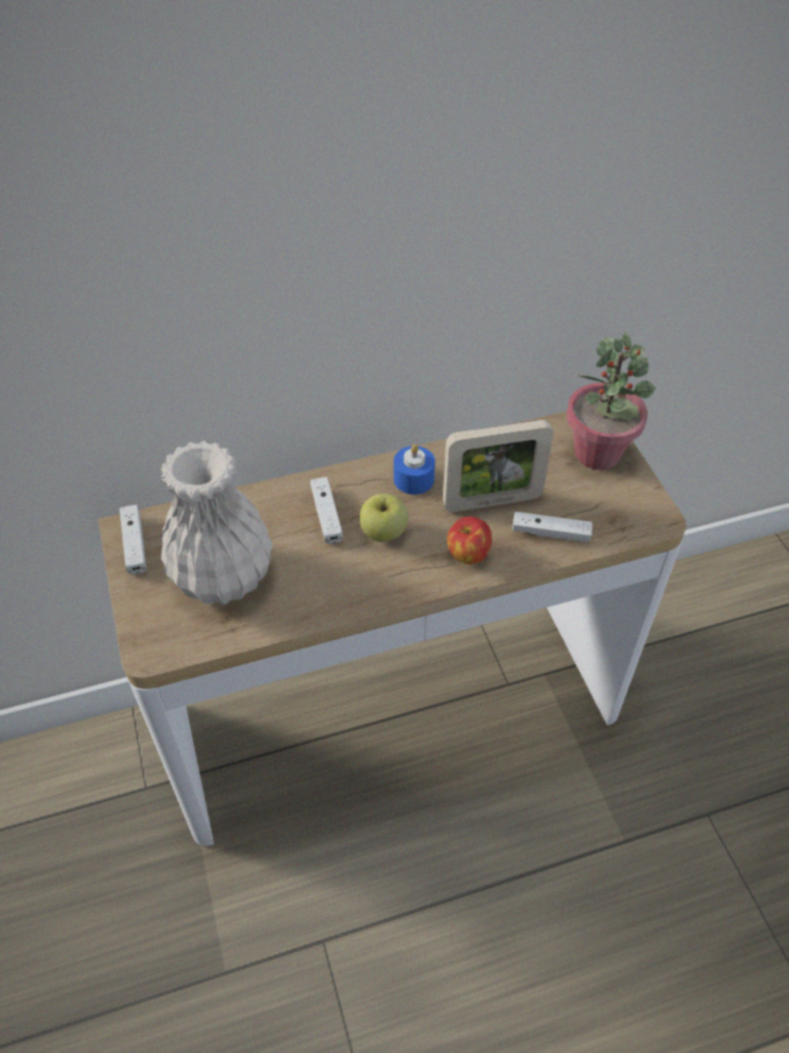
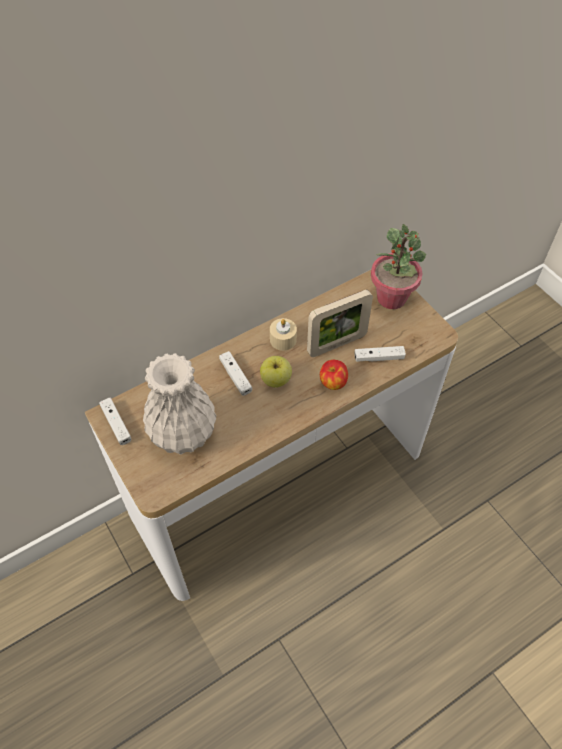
camera: 15 degrees left, 5 degrees up
blue candle [394,444,435,495] -> beige candle [270,318,297,351]

